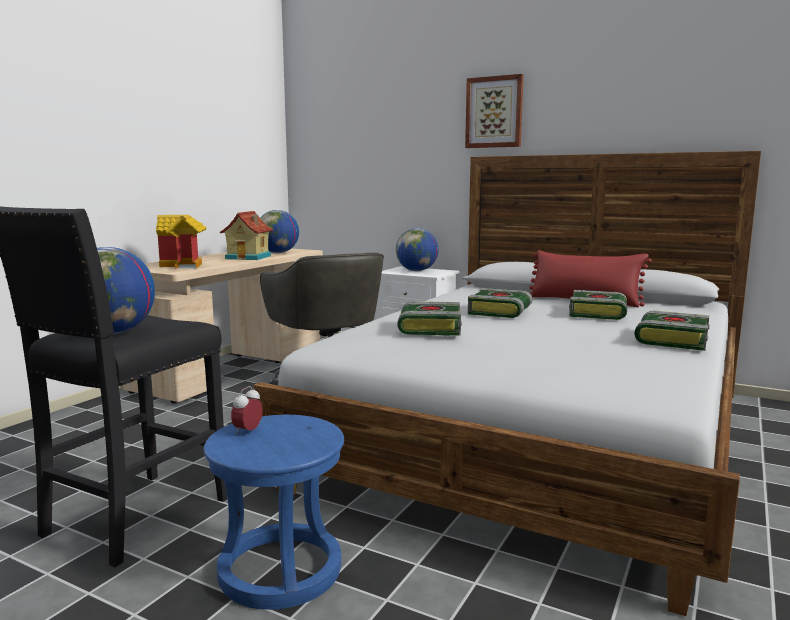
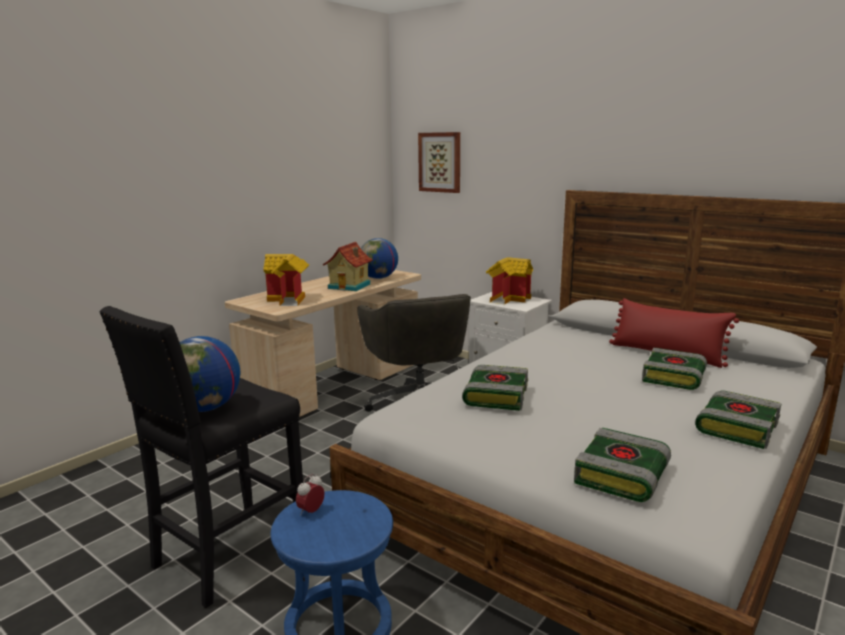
camera: 10 degrees right, 5 degrees up
globe [396,228,438,271] -> toy house [486,257,533,304]
picture [465,74,524,148] -> picture moved to [418,132,460,193]
book [468,288,533,318] -> book moved to [574,428,671,502]

